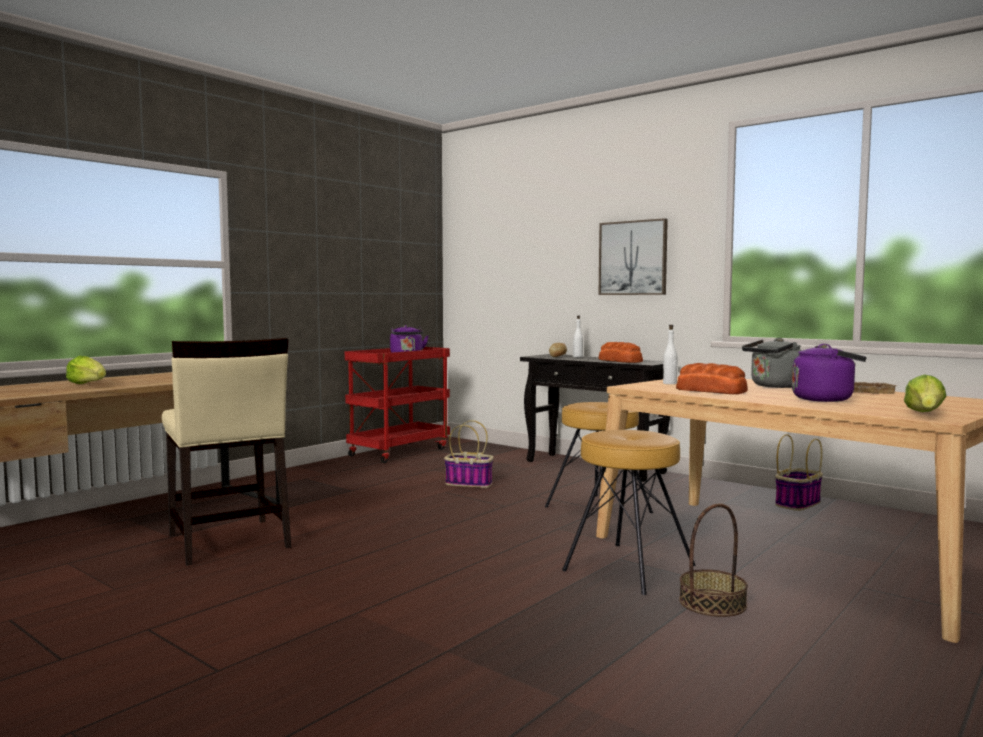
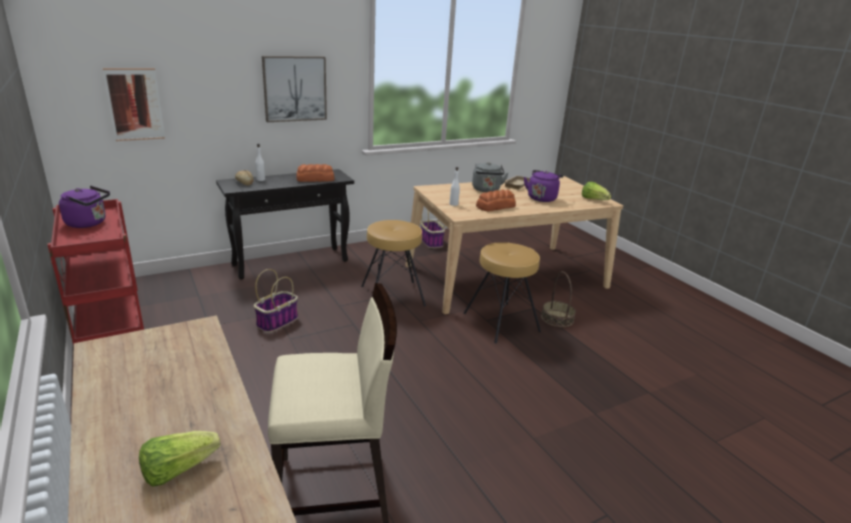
camera: 70 degrees left, 20 degrees up
none -> picture [103,68,165,141]

